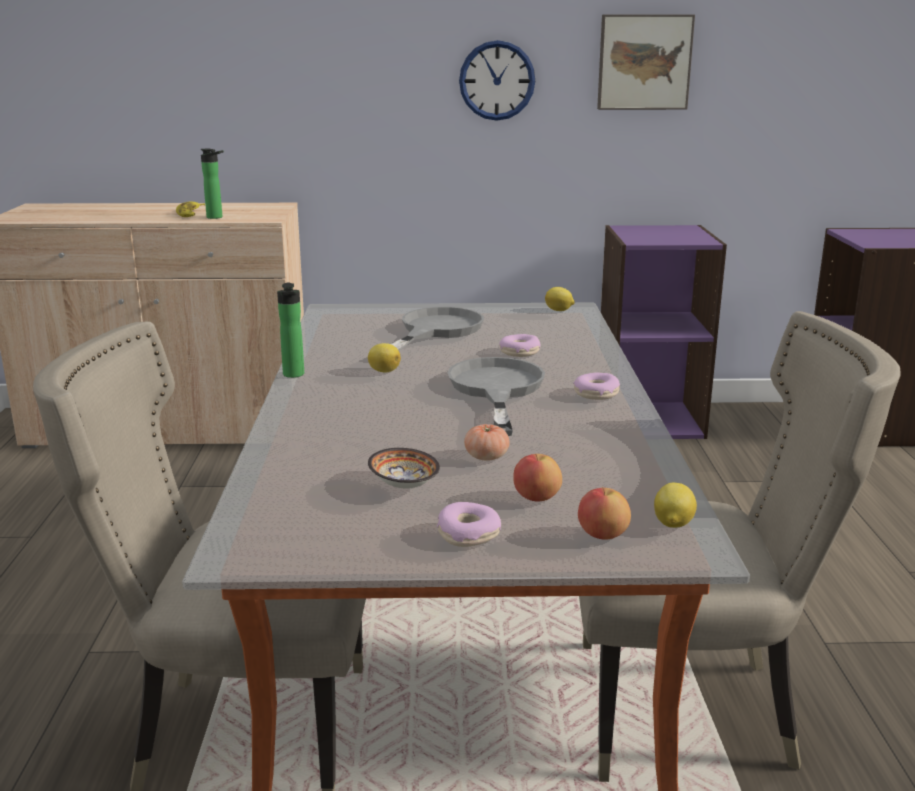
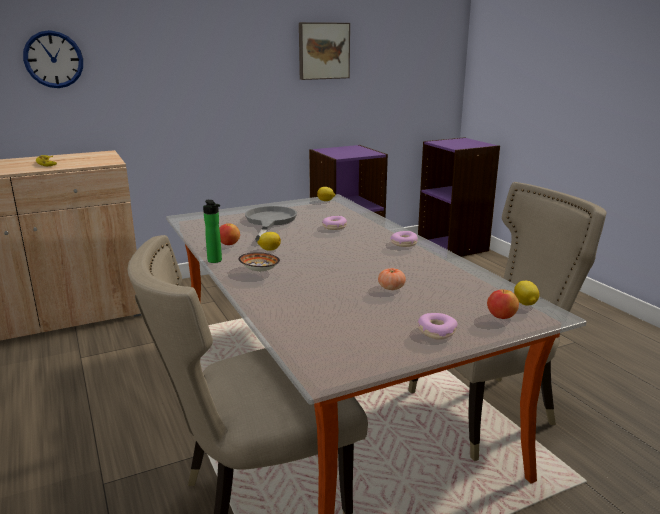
camera: 25 degrees left, 0 degrees up
bottle [201,149,224,219] -> none
bowl [368,448,440,488] -> bowl moved to [239,252,280,272]
grey frying pan [447,357,545,436] -> none
wall clock [459,40,535,121] -> wall clock moved to [23,30,83,88]
apple [513,453,562,502] -> apple moved to [219,224,240,245]

